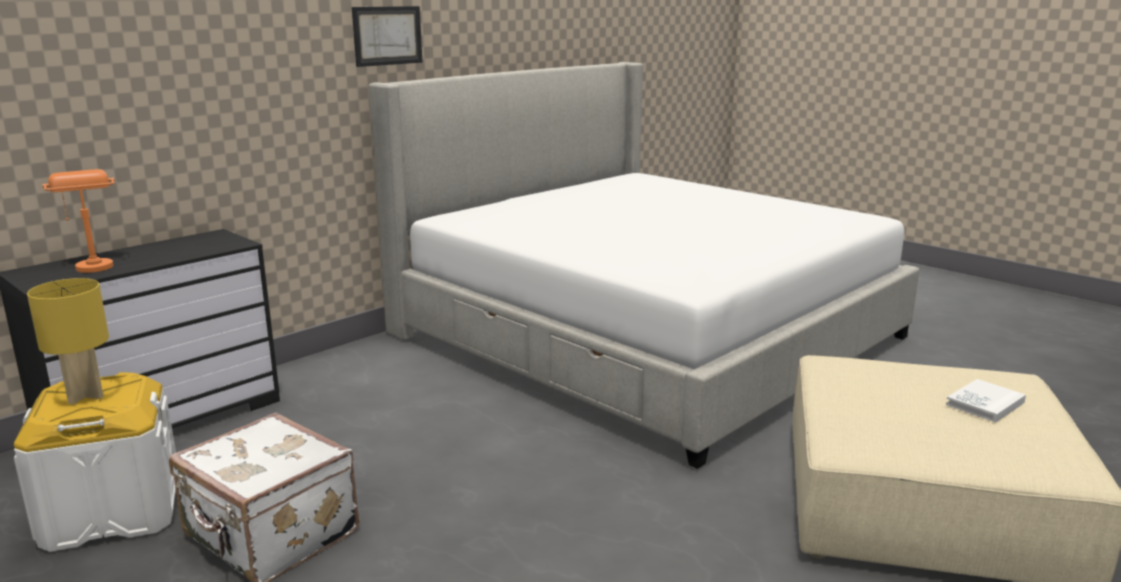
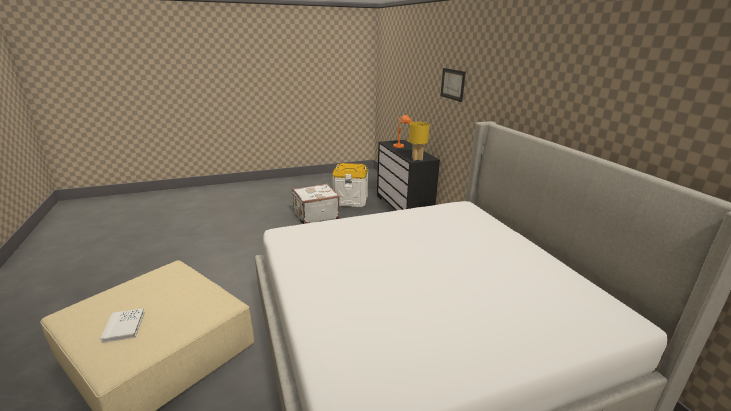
camera: 115 degrees right, 5 degrees up
yellow table lamp [27,278,109,404] -> yellow table lamp moved to [409,122,430,161]
picture [352,6,423,67] -> picture moved to [440,68,466,102]

